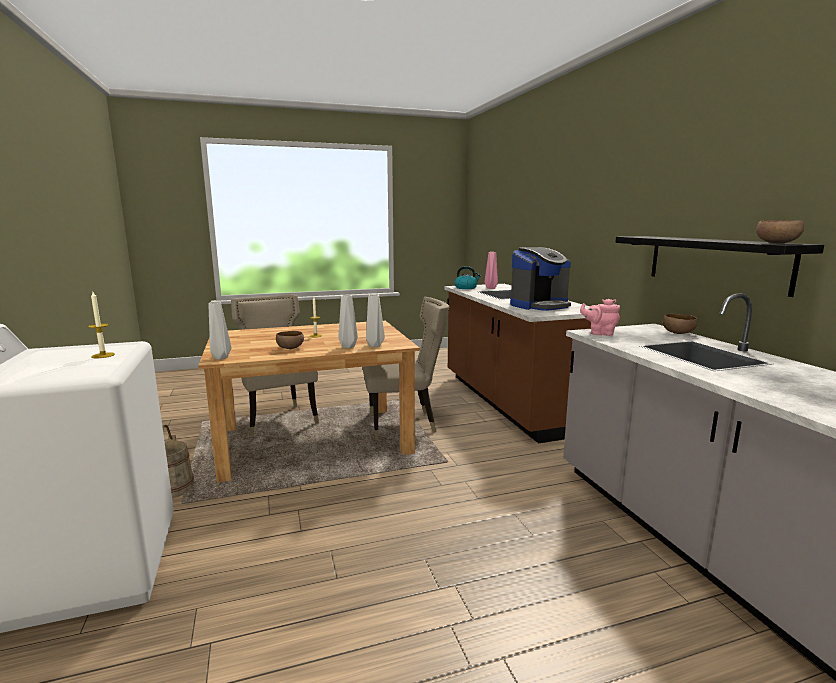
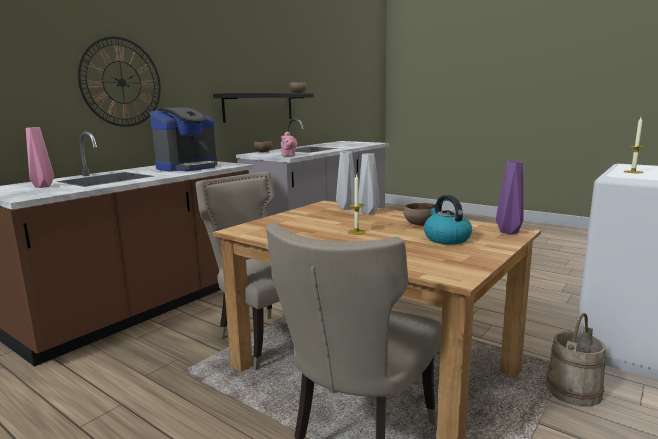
camera: 125 degrees left, 0 degrees up
grey vase [208,302,231,360] -> purple vase [496,161,523,234]
kettle [455,266,481,289] -> kettle moved to [424,195,472,244]
coffee machine [510,247,571,311] -> coffee machine turned 105 degrees clockwise [150,108,217,172]
none -> wall clock [78,36,161,127]

